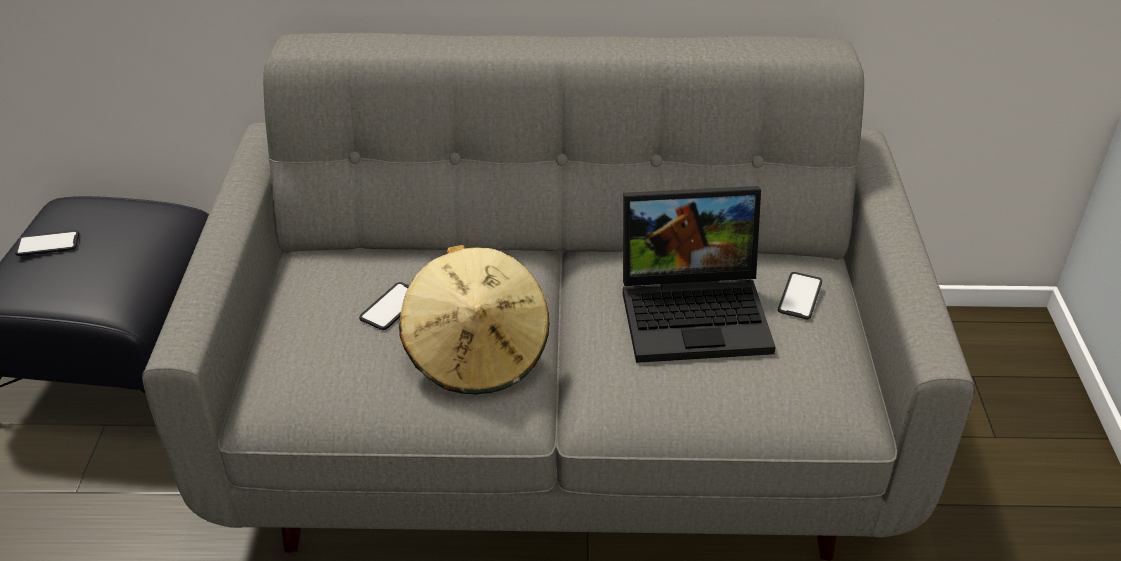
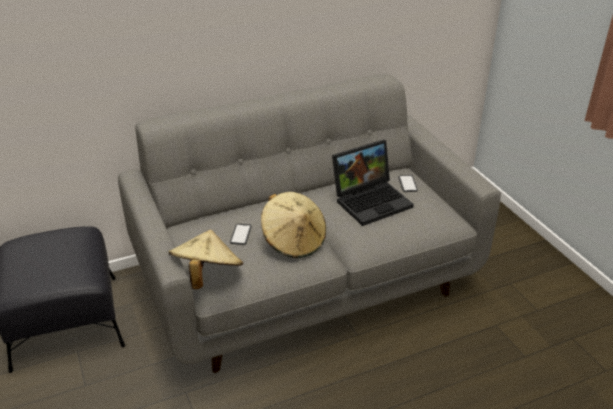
camera: 25 degrees left, 5 degrees down
phone [15,230,79,256] -> none
none -> beige hat [169,229,243,289]

